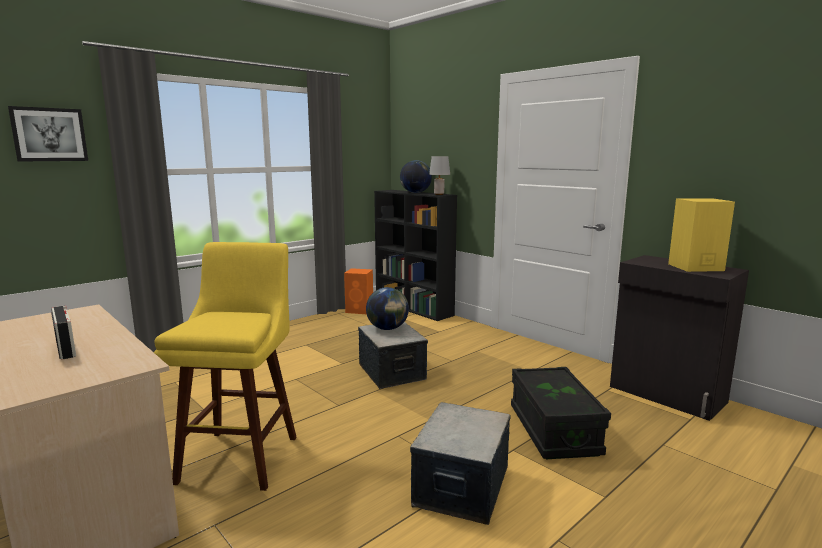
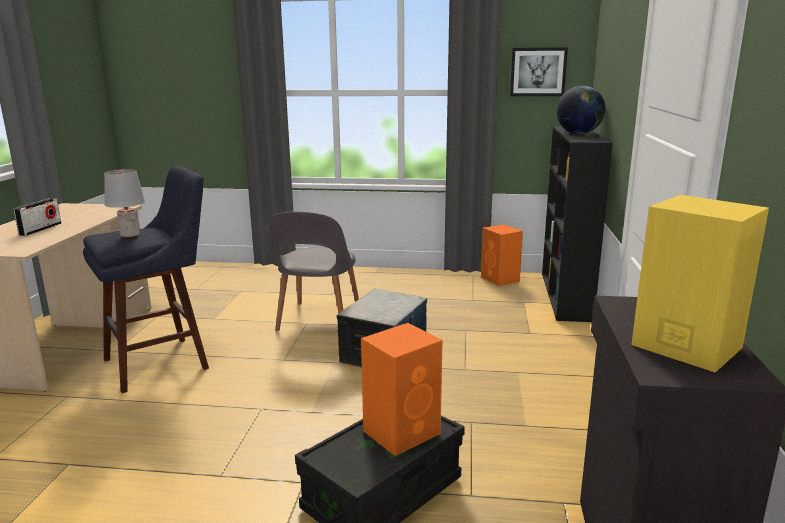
camera: 50 degrees right, 5 degrees up
picture [8,106,88,162] -> picture moved to [510,47,568,96]
yellow stool [154,242,297,491] -> blue stool [83,165,209,393]
globe [366,287,409,330] -> none
storage box [410,402,511,525] -> none
grey table lamp [429,156,450,195] -> grey table lamp moved to [104,169,145,239]
none -> grey chair [269,212,359,331]
none -> orange speaker [361,323,443,456]

